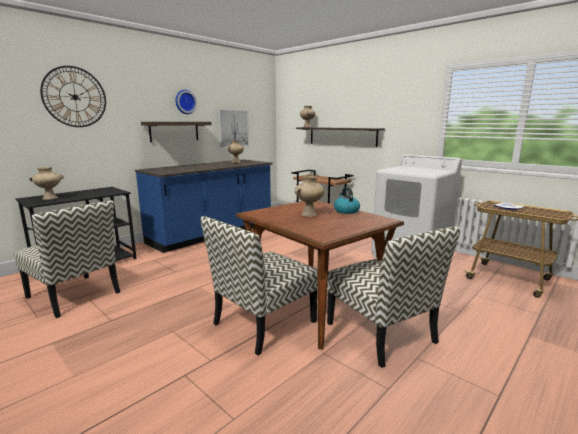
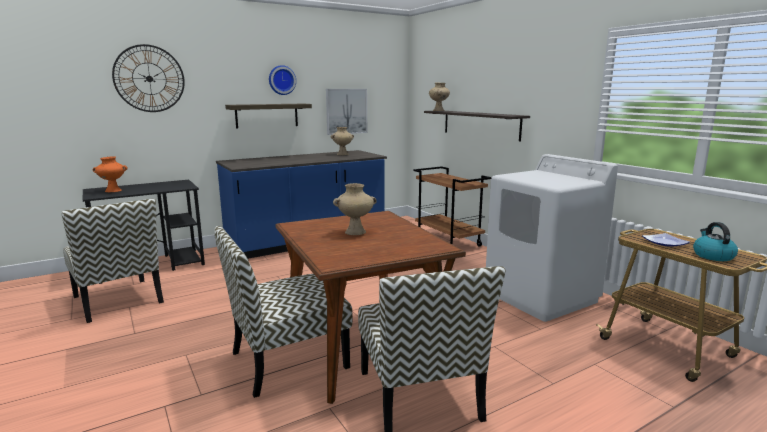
camera: 15 degrees right, 0 degrees up
beige vase [29,167,64,200] -> orange vase [93,156,128,192]
kettle [334,187,360,214] -> kettle moved to [693,222,738,261]

